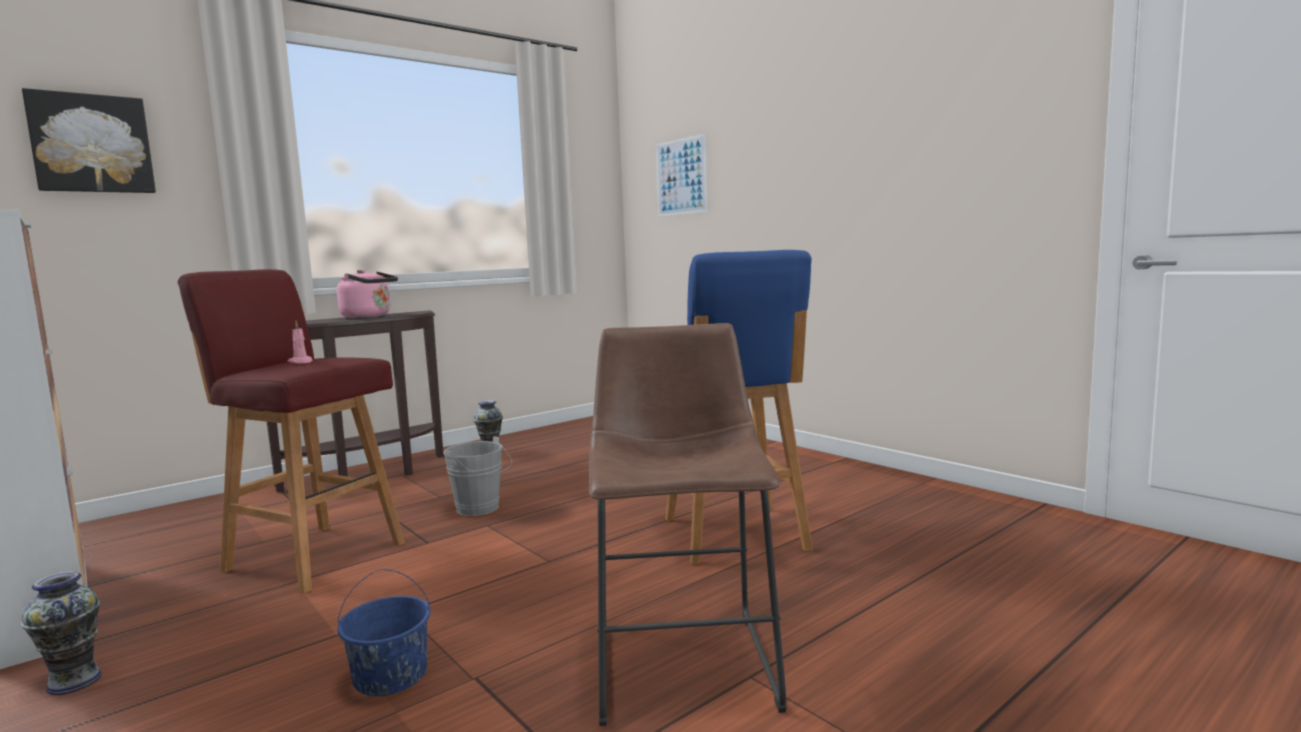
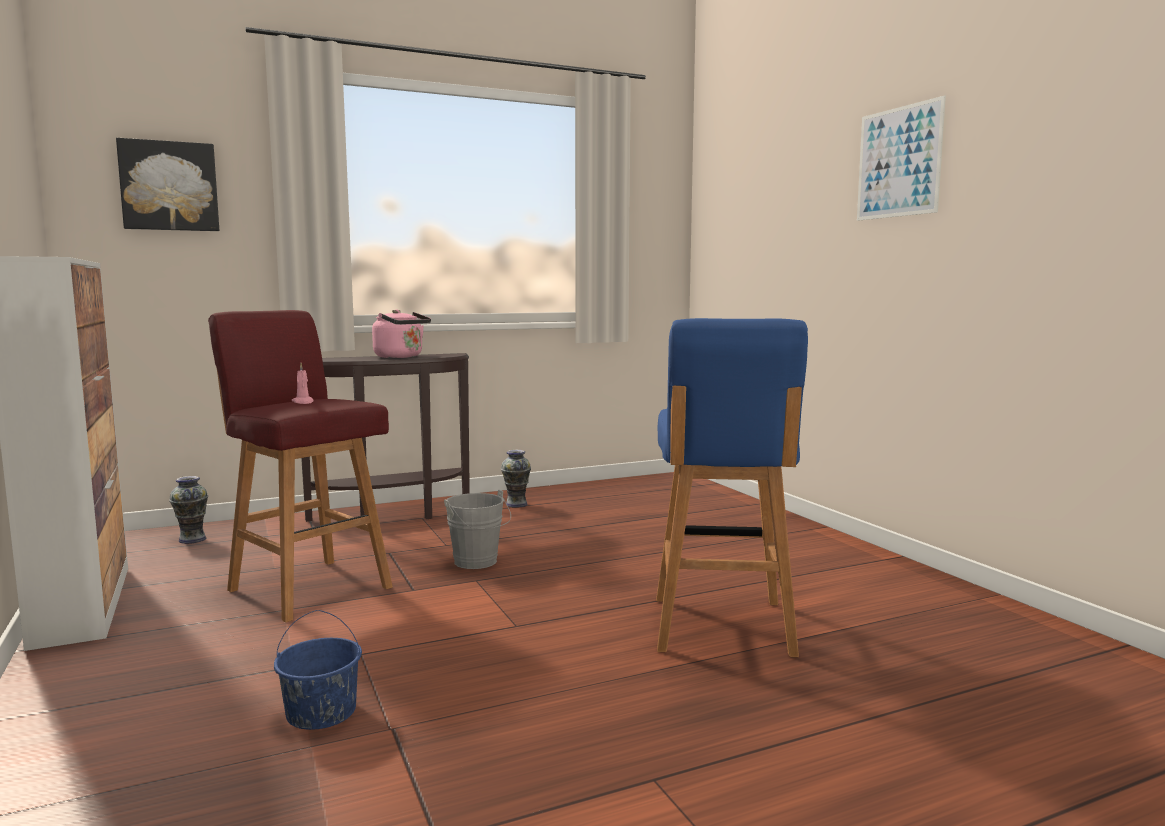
camera: 15 degrees right, 0 degrees up
vase [21,571,102,695] -> vase moved to [169,476,208,544]
brown stool [589,323,787,726] -> none
picture [656,133,708,217] -> picture moved to [857,95,946,221]

